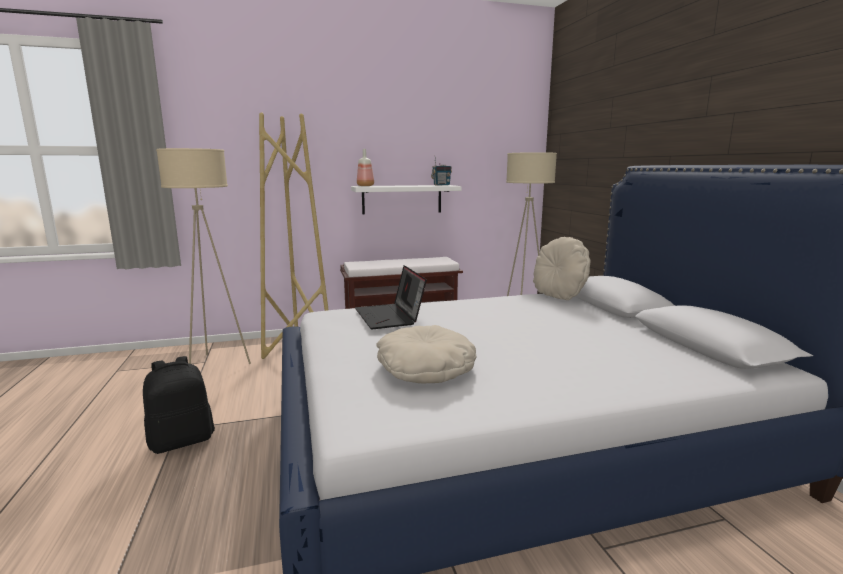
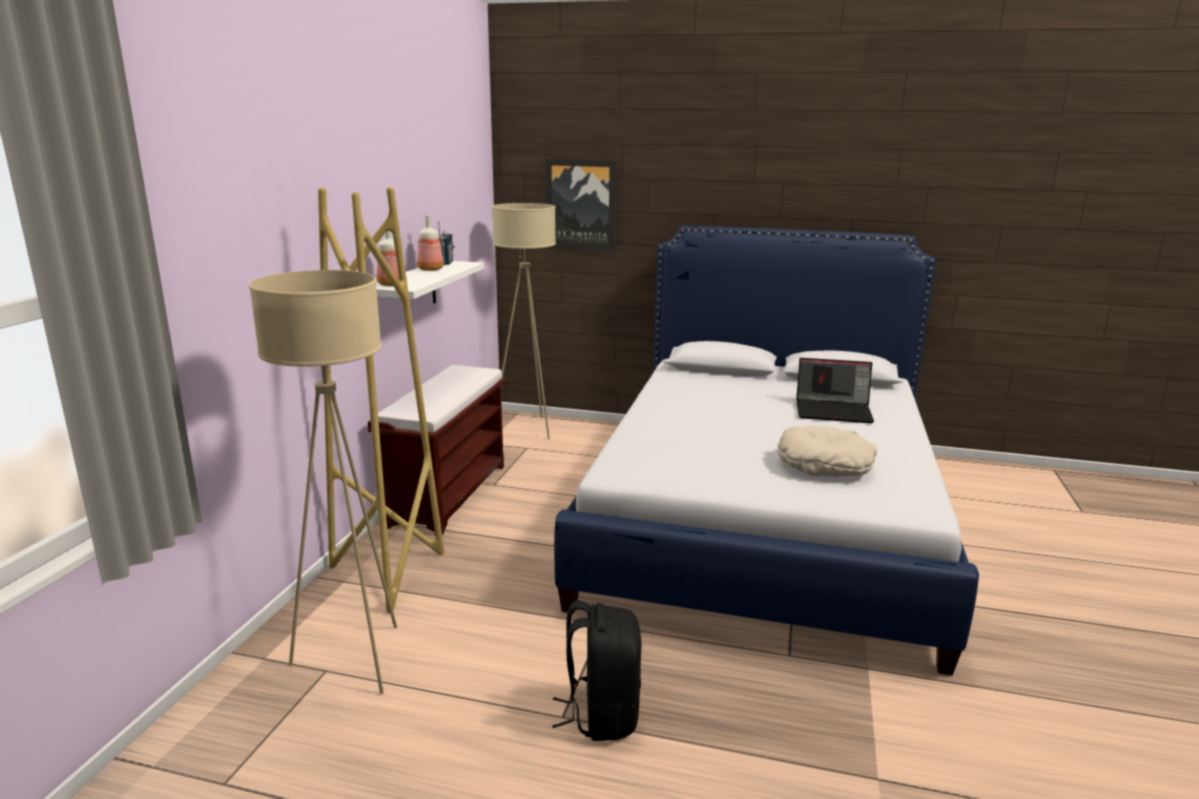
camera: 60 degrees left, 5 degrees up
laptop [355,265,427,329] -> laptop moved to [796,358,874,423]
beige pillow [533,237,591,300] -> none
none -> bottle [417,215,444,271]
none -> picture [545,158,617,251]

